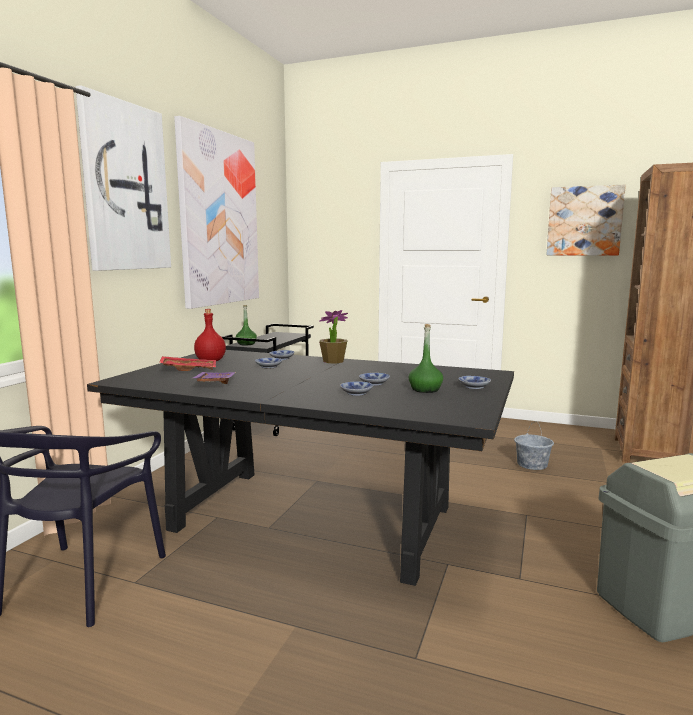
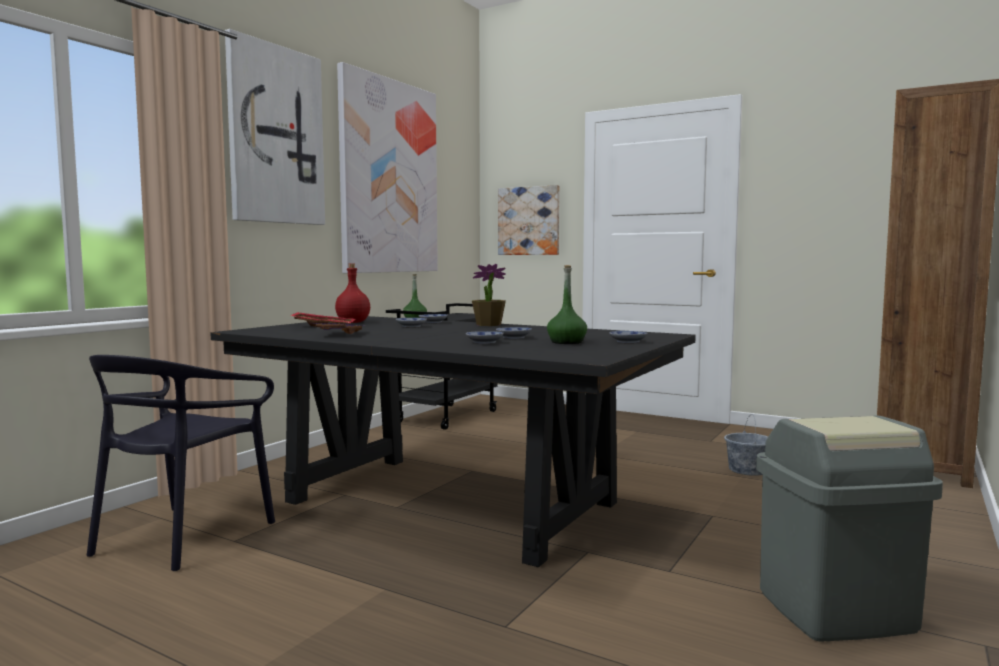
camera: 10 degrees right, 5 degrees down
picture [547,185,626,256] -> picture moved to [498,185,560,255]

